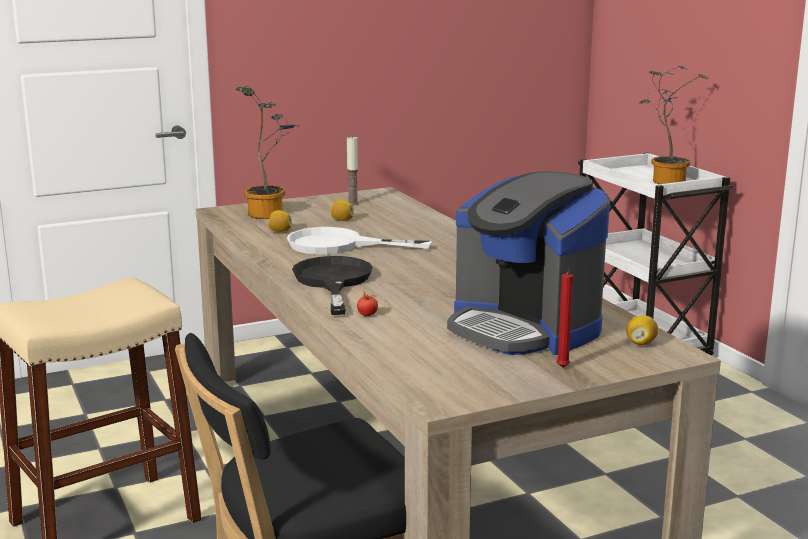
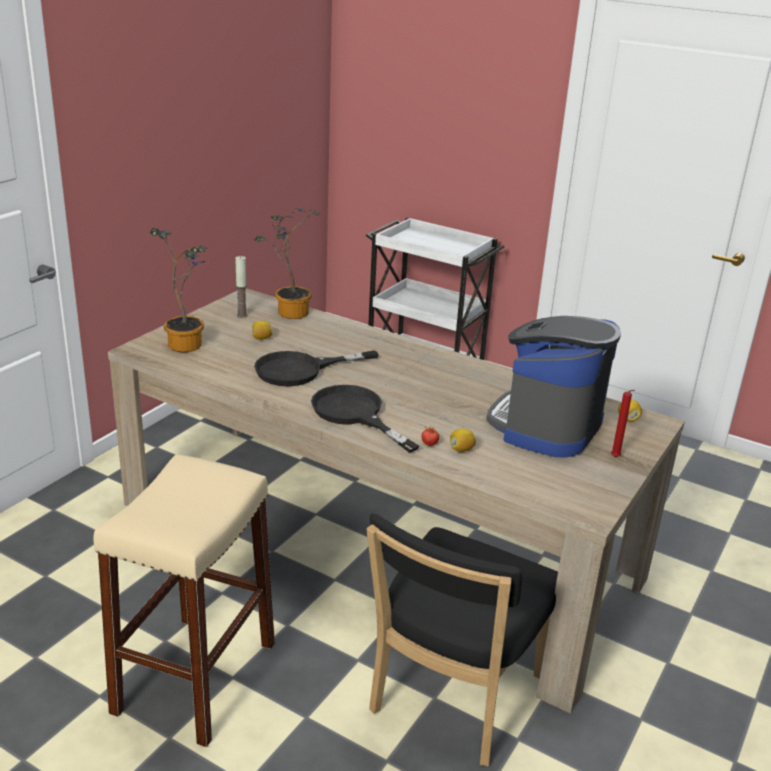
camera: 35 degrees left, 10 degrees up
lemon [268,210,292,232] -> lemon moved to [450,429,476,452]
white frying pan [287,227,432,255] -> black frying pan [254,350,379,386]
coffee machine [447,171,610,355] -> coffee machine turned 105 degrees clockwise [486,316,621,458]
potted plant [639,66,709,184] -> potted plant moved to [254,208,321,319]

